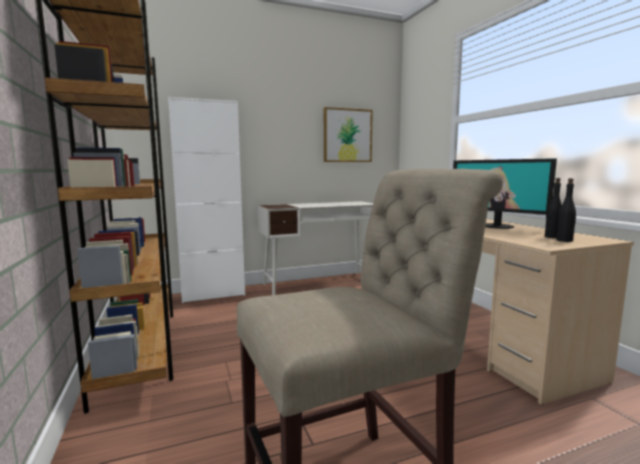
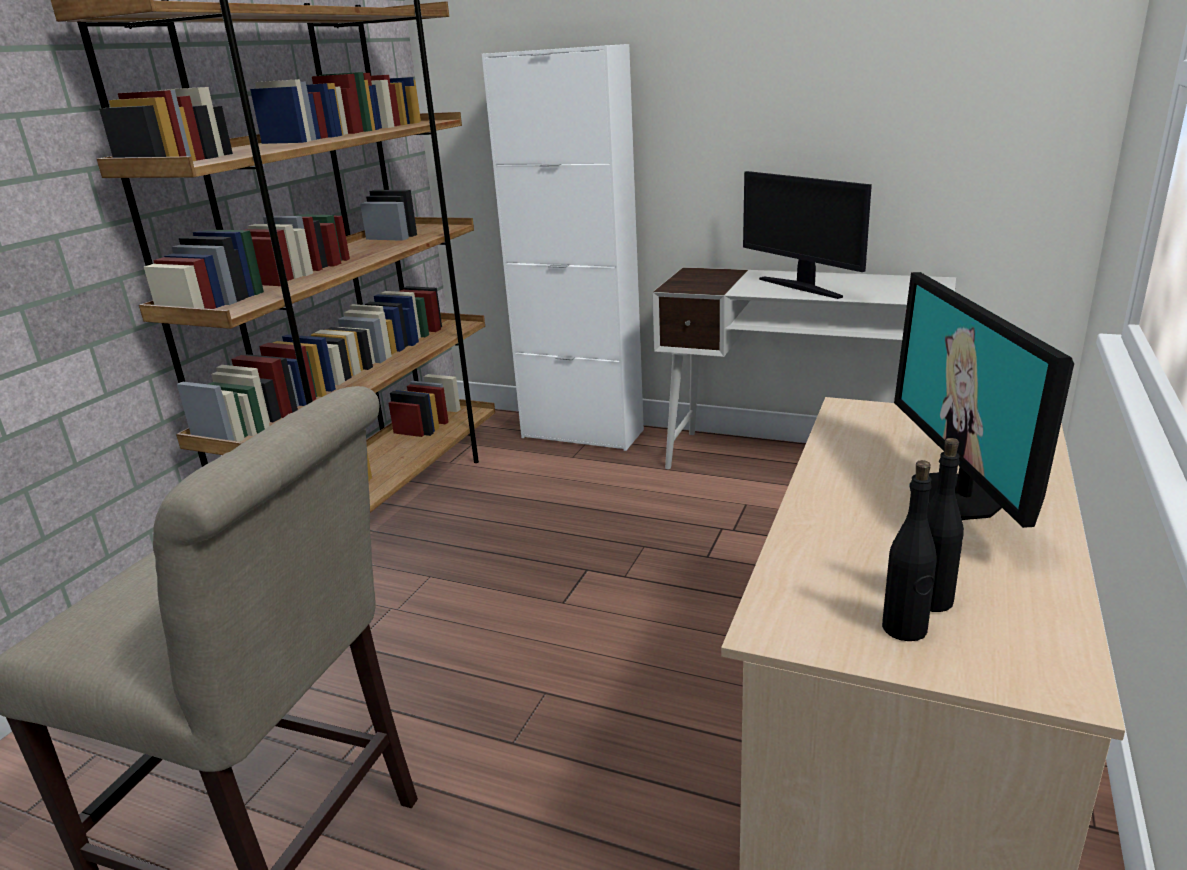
camera: 45 degrees right, 15 degrees up
picture [324,107,373,162] -> none
none -> monitor [743,171,872,299]

